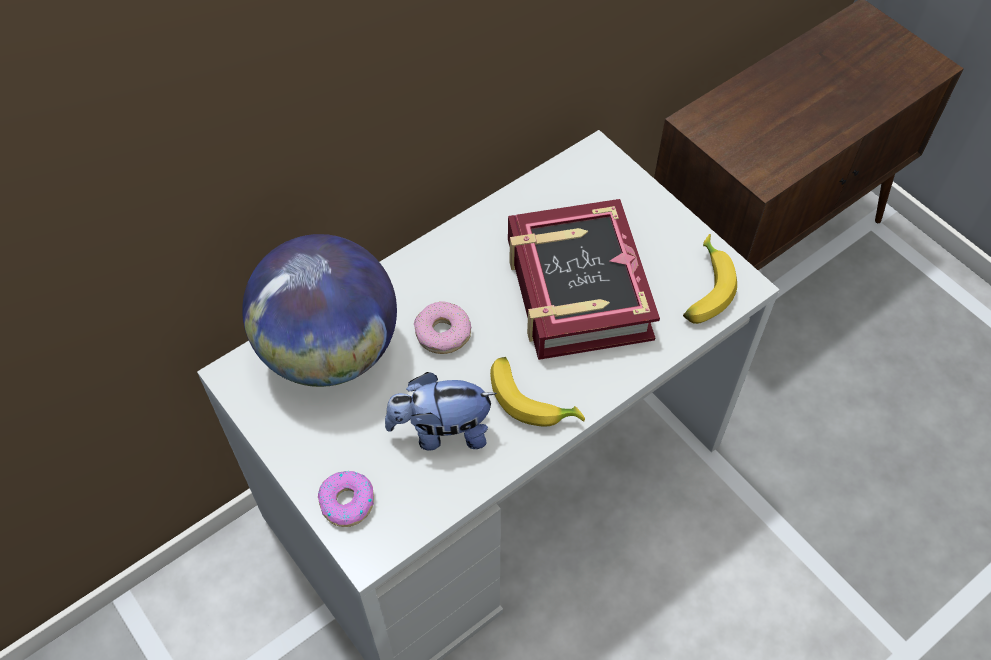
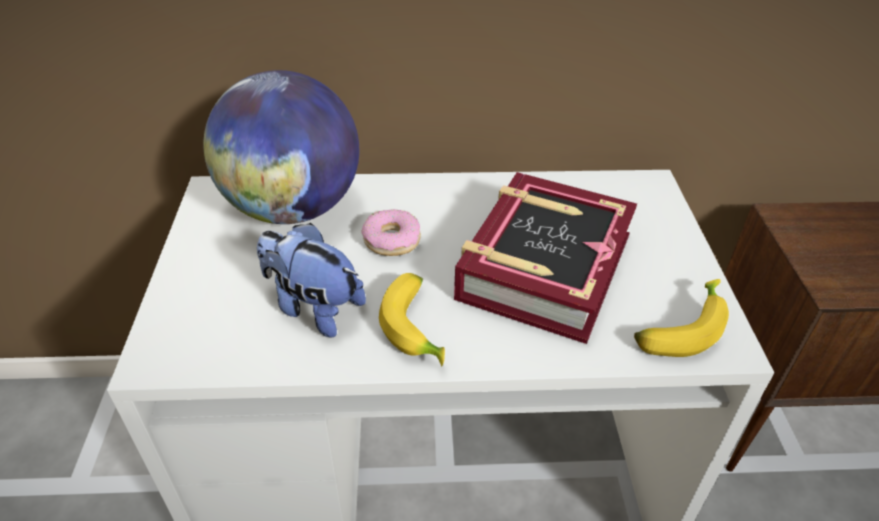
camera: 35 degrees right, 15 degrees down
donut [318,471,374,527] -> none

